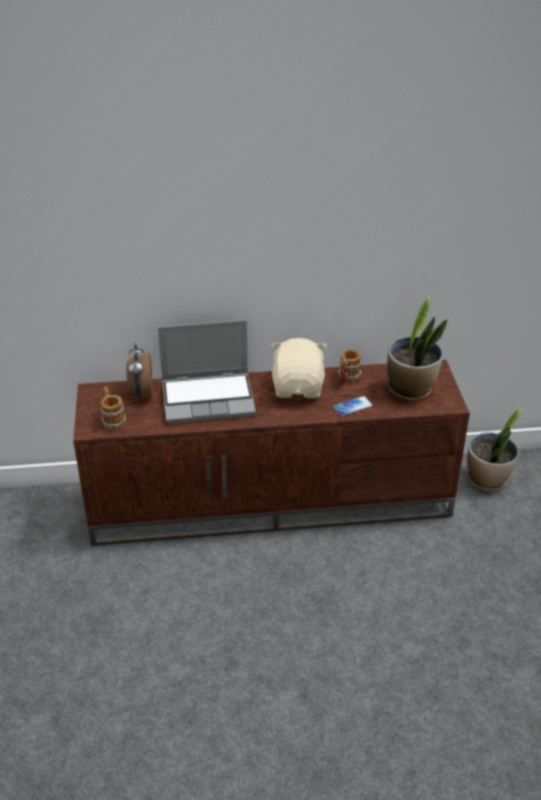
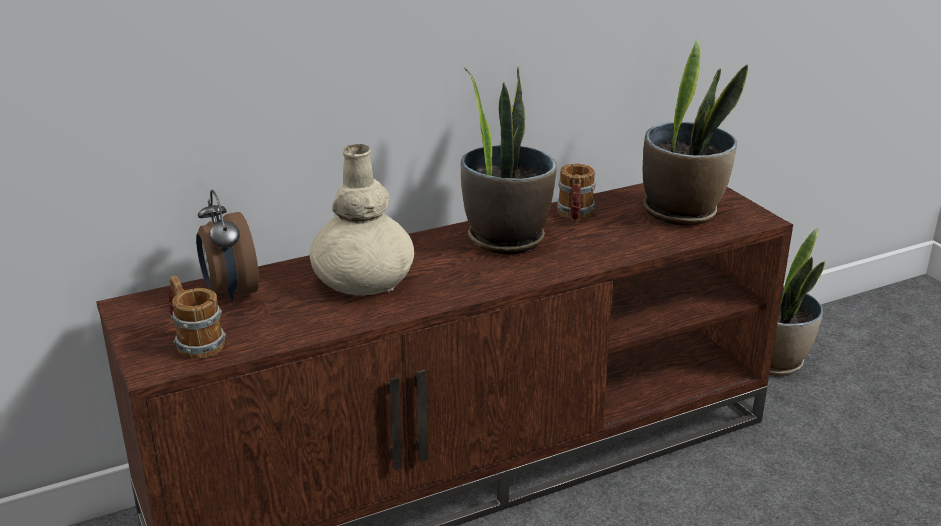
camera: 20 degrees left, 10 degrees down
laptop [158,320,256,423] -> beige vase [310,144,414,296]
beige plush toy [271,338,327,398] -> potted plant [461,67,557,255]
phone [333,396,373,416] -> none

